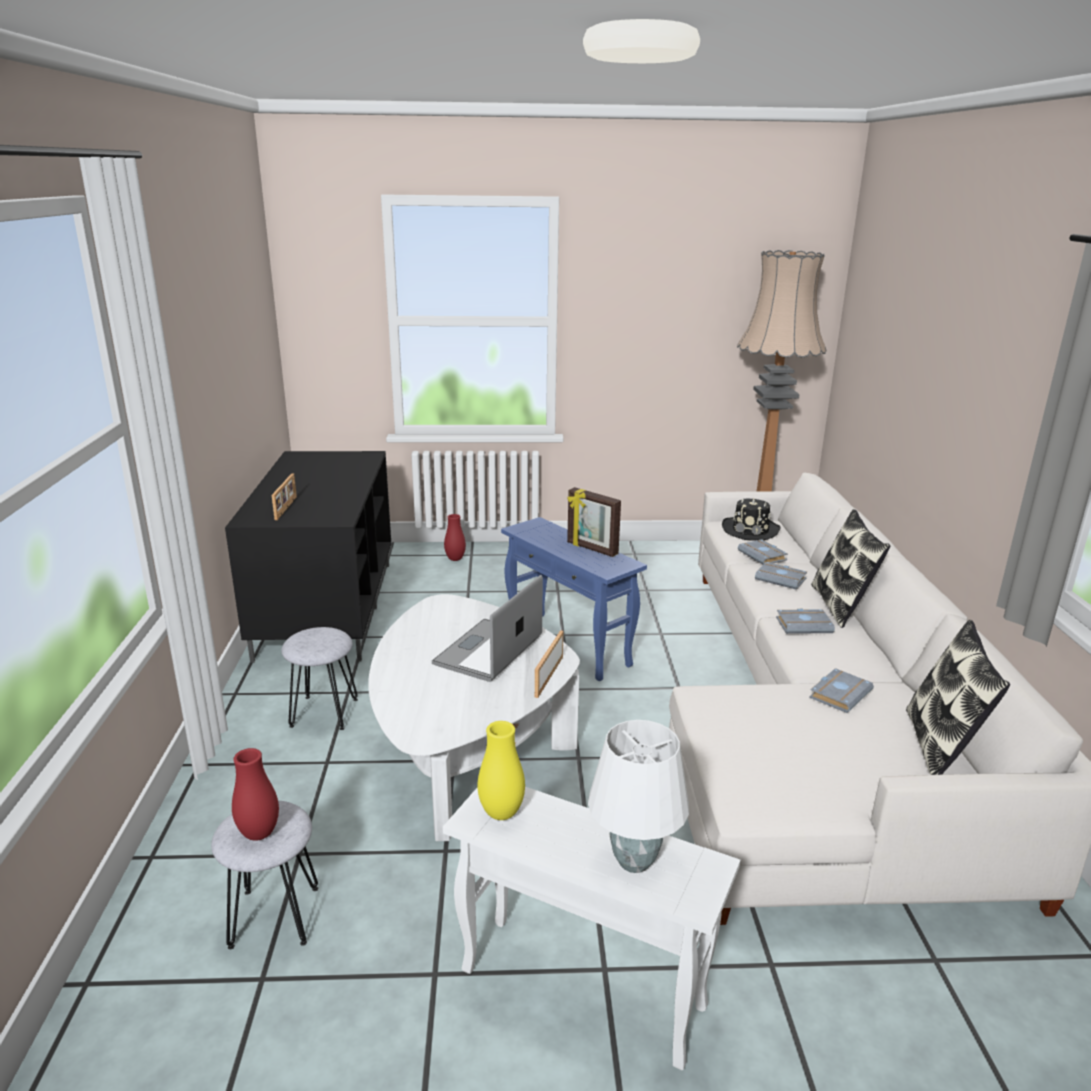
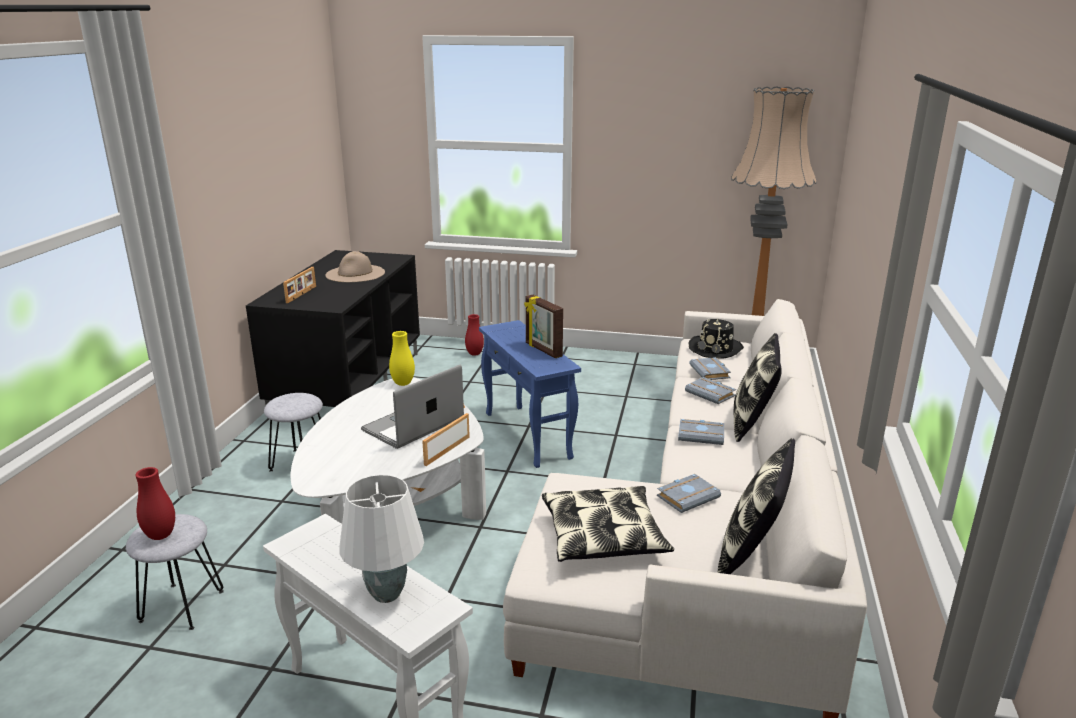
camera: 15 degrees right, 0 degrees up
yellow vase [478,721,525,820] -> yellow vase moved to [389,331,415,386]
none -> beige hat [326,251,385,282]
none -> pillow [542,486,674,562]

